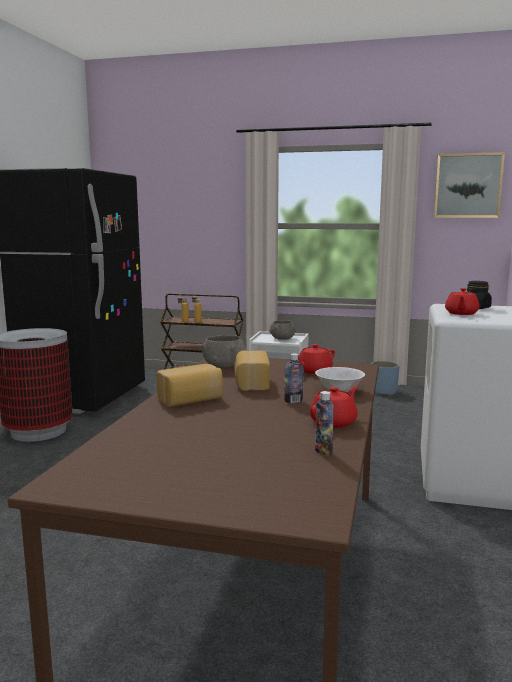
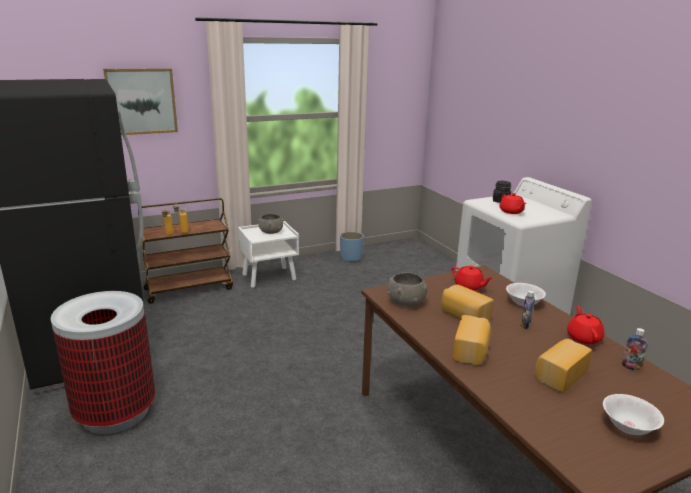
camera: 40 degrees left, 10 degrees up
red teapot [298,344,335,374] -> red teapot turned 60 degrees counterclockwise [451,265,493,291]
picture [434,152,505,218] -> picture moved to [103,68,178,135]
none -> bread [535,339,593,392]
none -> white bowl [603,394,664,435]

